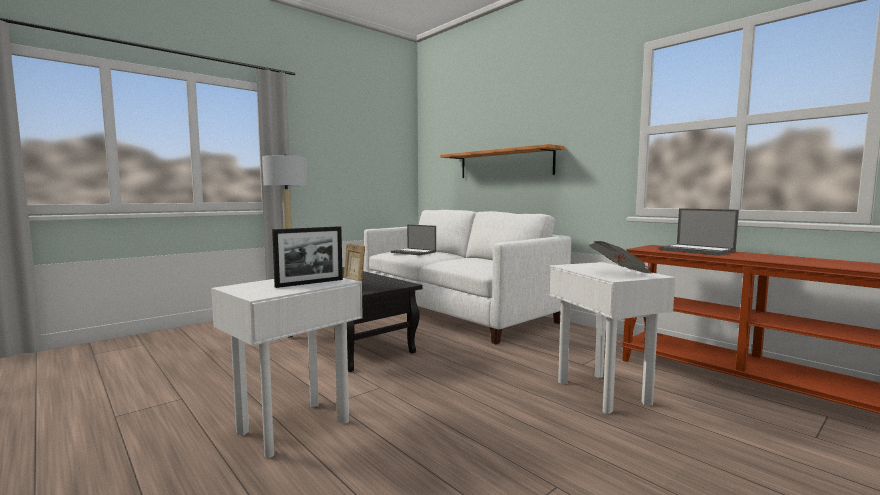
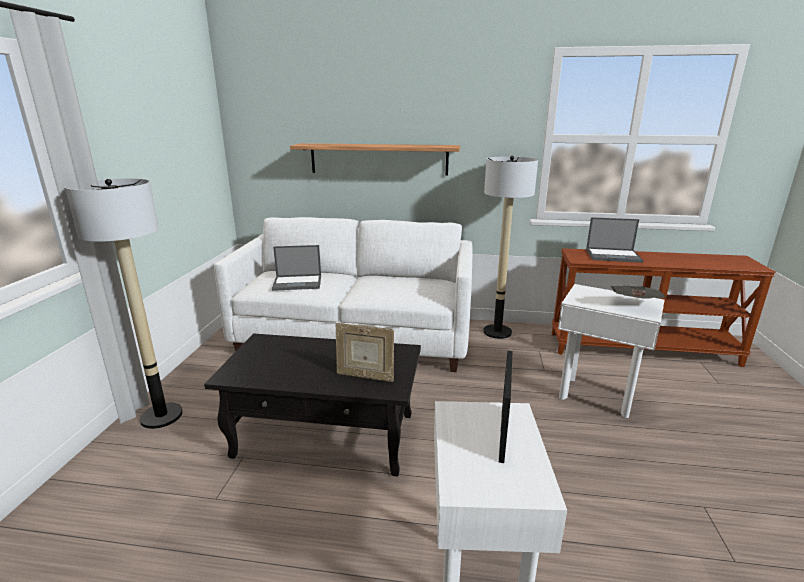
camera: 40 degrees left, 15 degrees up
none -> floor lamp [483,156,538,339]

